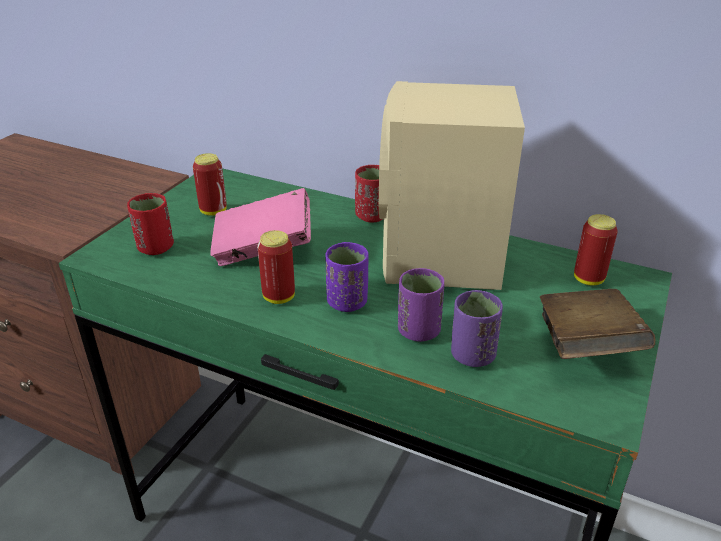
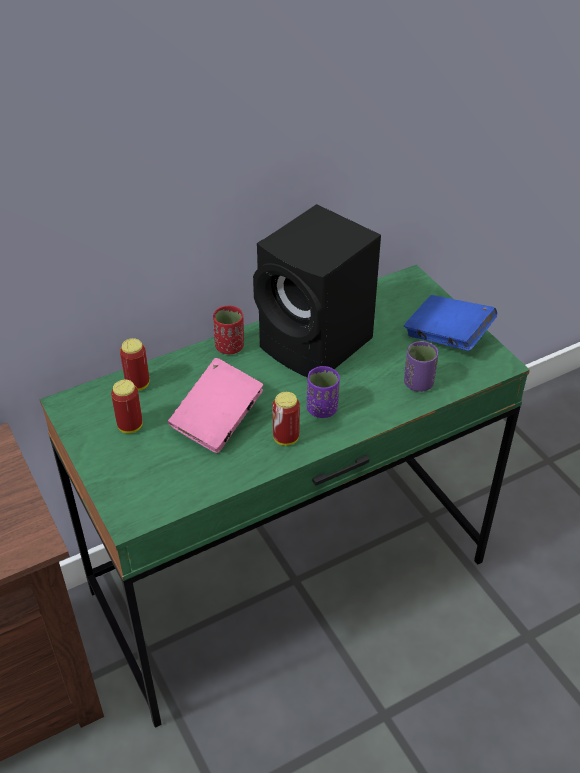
camera: 55 degrees left, 10 degrees up
red cup [127,193,174,255] -> none
beige speaker [379,81,525,290] -> black speaker [253,204,381,378]
purple cup [398,268,444,342] -> none
brown book [540,289,656,359] -> blue book [404,295,497,351]
can [574,214,618,286] -> can moved to [120,338,149,391]

